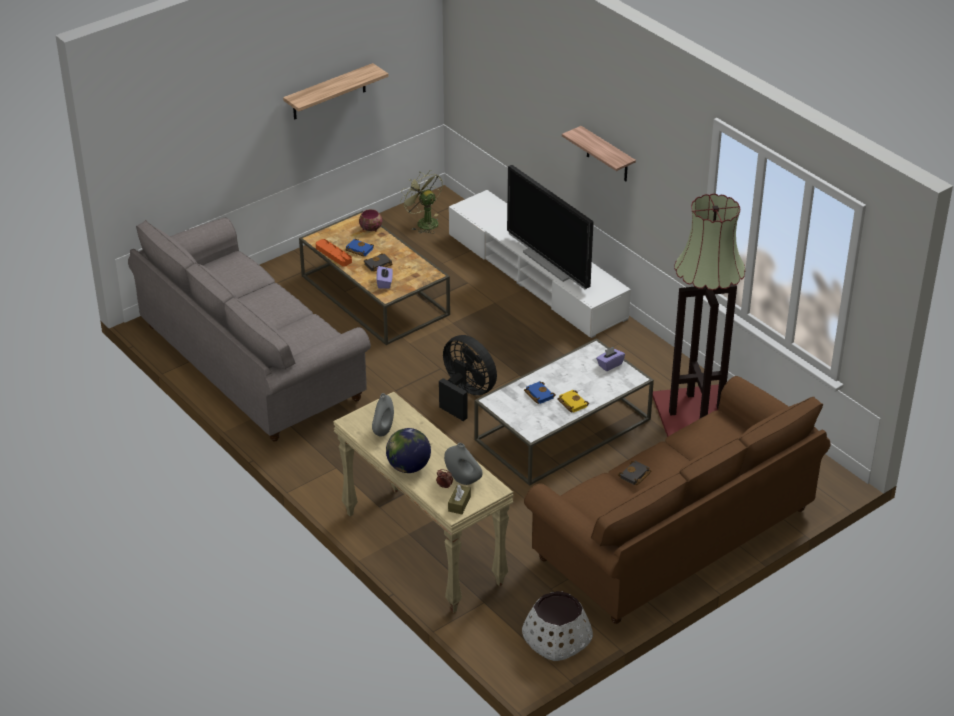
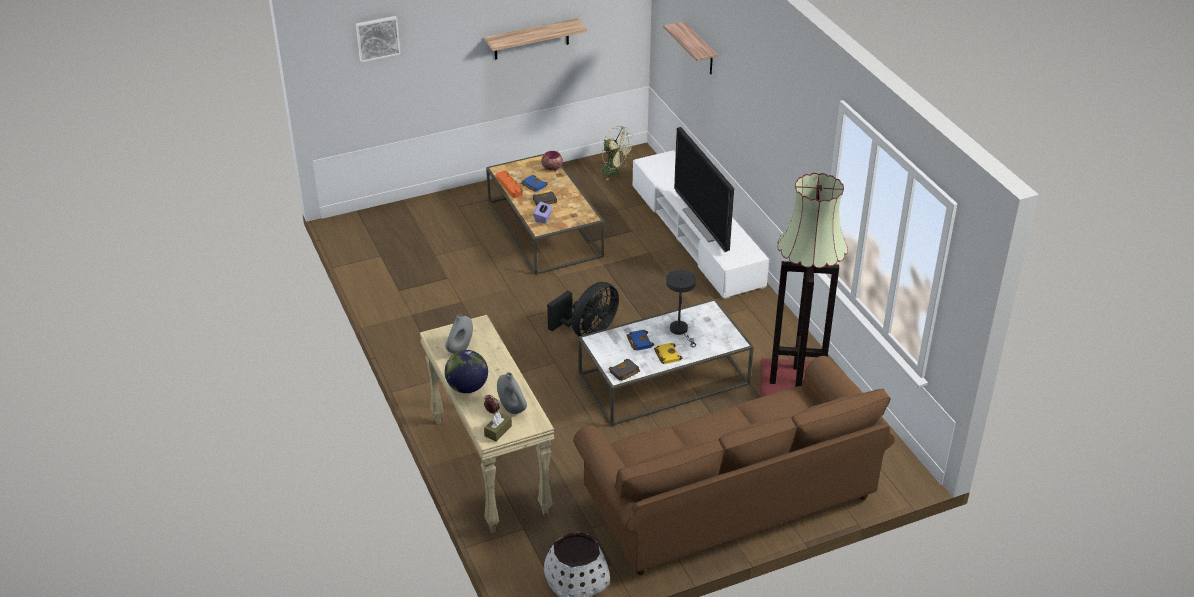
camera: 15 degrees right, 0 degrees up
grey sofa [128,217,371,442] -> none
green fan [400,170,442,234] -> green fan turned 150 degrees clockwise [601,126,634,181]
black fan [439,335,497,421] -> black fan turned 75 degrees clockwise [547,282,619,336]
shelf [562,126,636,181] -> shelf moved to [664,21,718,74]
purple tissue box [596,346,625,371] -> none
black book [618,461,652,485] -> black book moved to [609,359,640,381]
none -> picture [356,16,400,62]
none -> grey table lamp [666,270,696,347]

